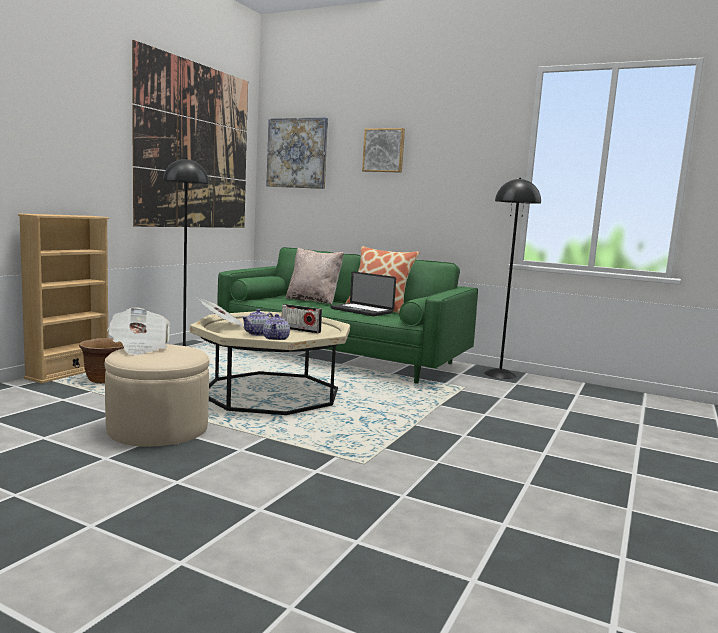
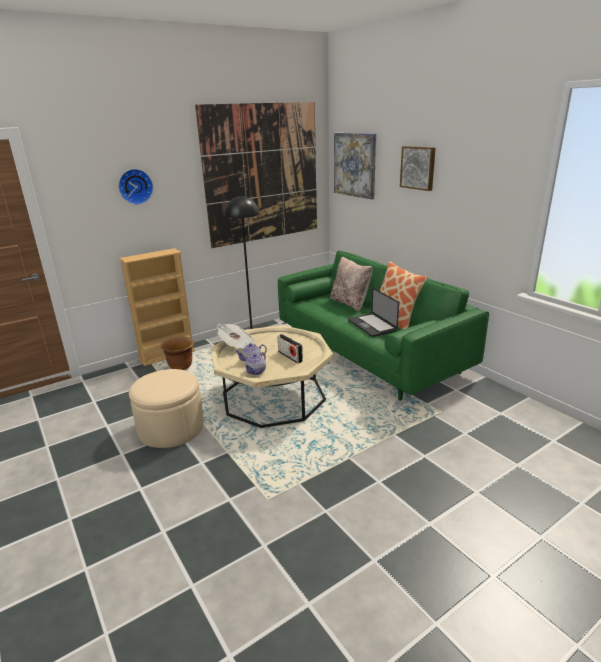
camera: 30 degrees right, 15 degrees up
newspaper [107,307,170,355] -> none
black floor lamp [484,178,541,379] -> none
none -> wall clock [118,169,153,205]

